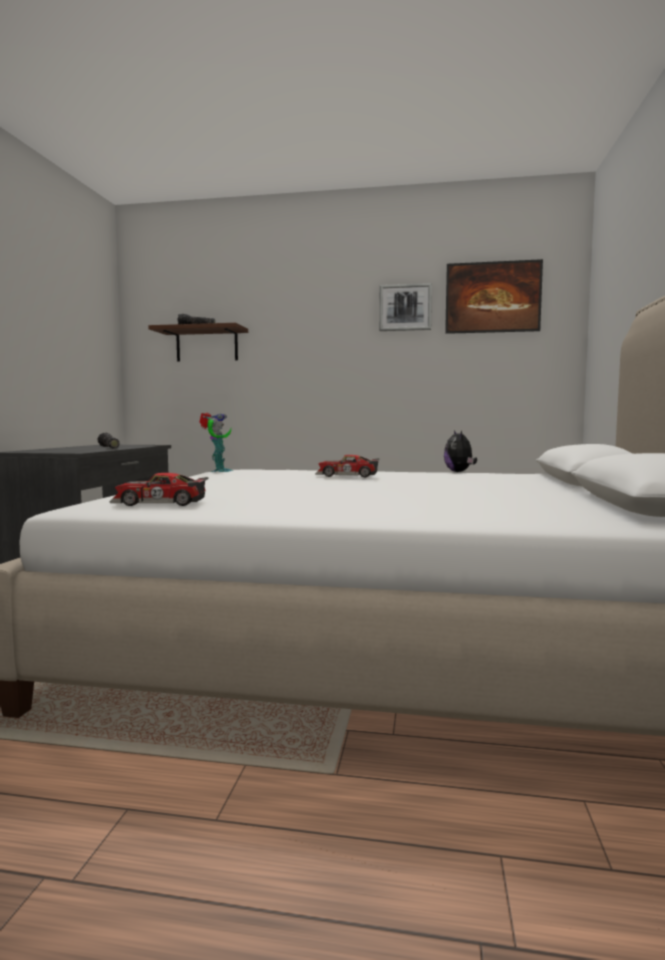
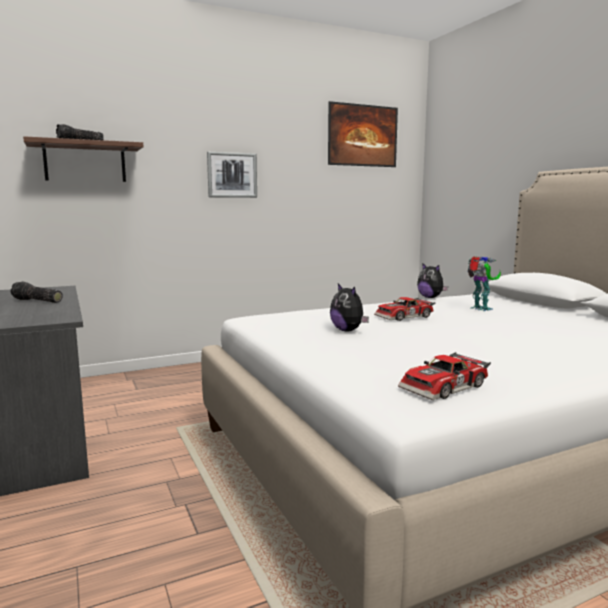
camera: 35 degrees left, 5 degrees up
toy robot [199,413,233,472] -> toy robot moved to [467,256,501,311]
picture [379,283,432,331] -> picture moved to [207,152,257,198]
none -> plush toy [330,284,369,331]

